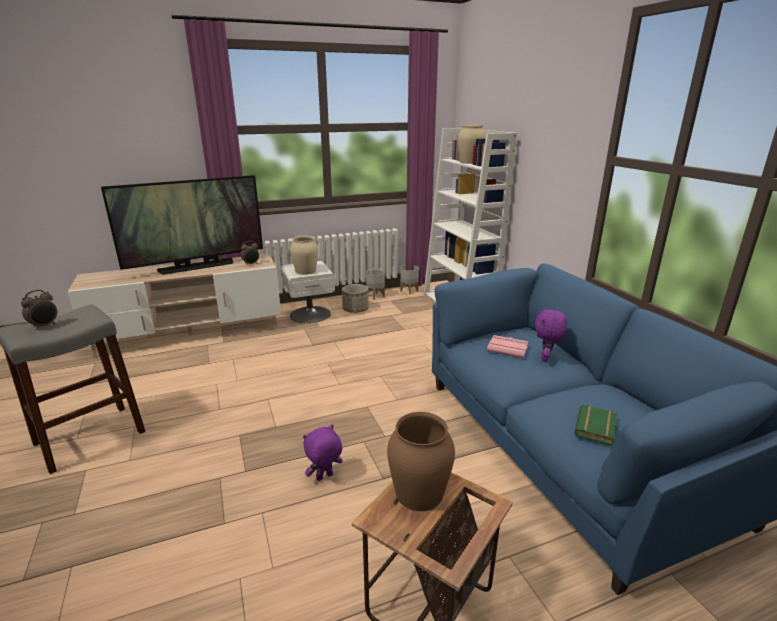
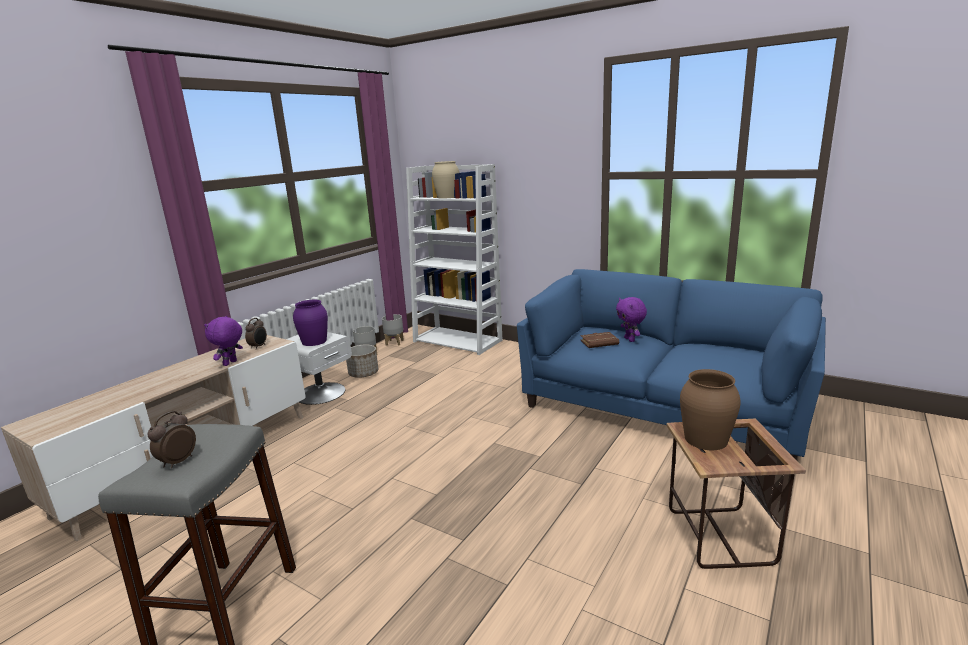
camera: 35 degrees left, 5 degrees down
alarm clock [21,290,57,330] -> alarm clock turned 150 degrees counterclockwise [147,411,196,468]
television [101,175,263,275] -> none
beige vase [290,236,318,275] -> purple vase [293,300,328,346]
purple plush toy [303,424,343,481] -> purple plush toy moved to [204,316,243,366]
pink book [487,335,528,358] -> brown book [580,332,619,348]
green book [574,405,617,446] -> none

